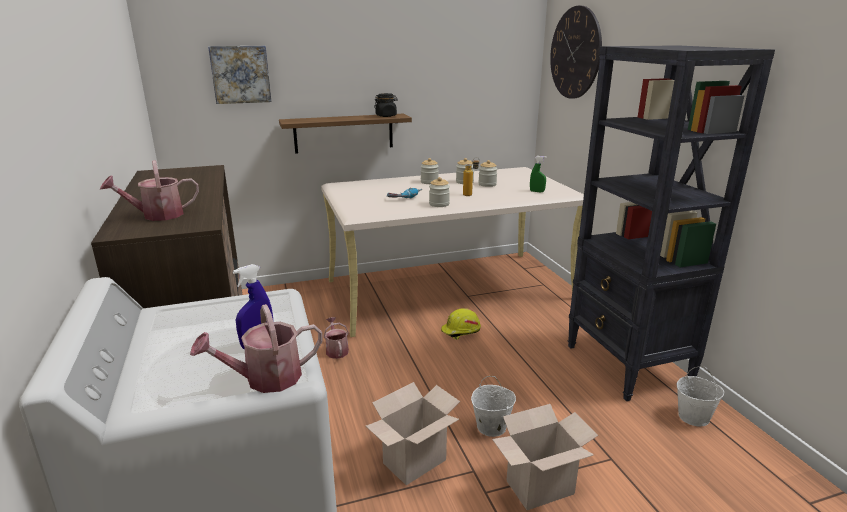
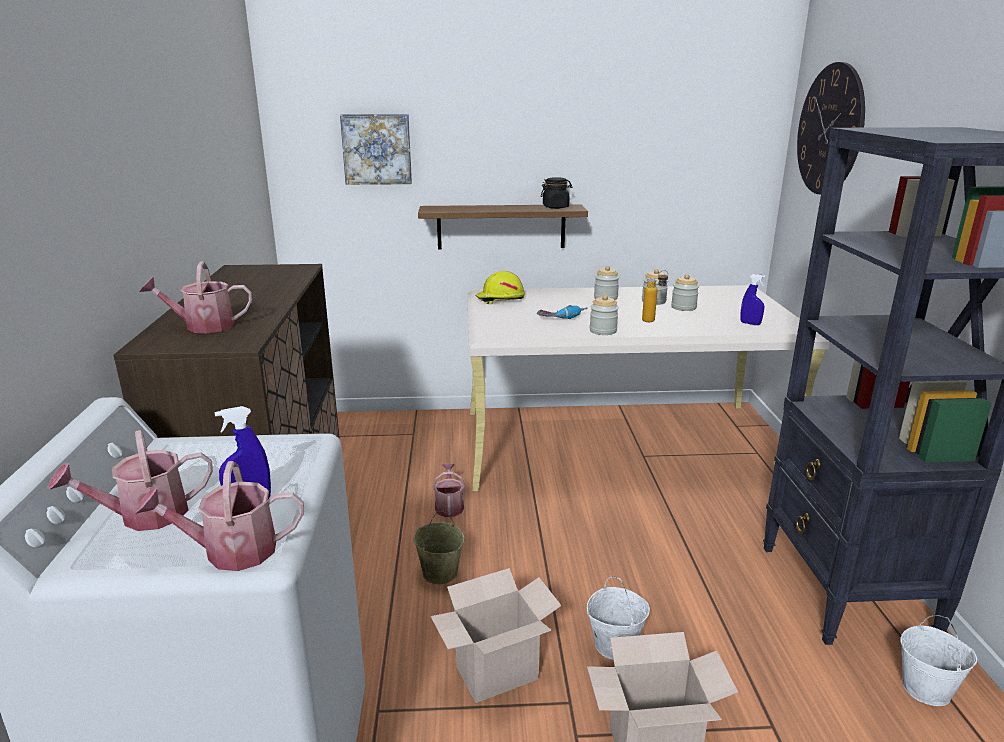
camera: 15 degrees right, 0 degrees up
yellow hard hat [441,308,481,339] -> yellow hard hat moved to [476,271,525,304]
green spray bottle [530,156,546,193] -> blue spray bottle [740,274,766,325]
none -> watering can [48,430,213,531]
none -> beige bucket [413,511,464,584]

